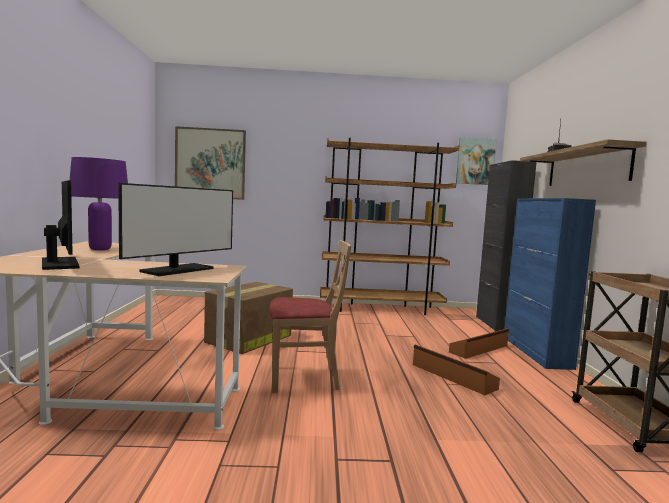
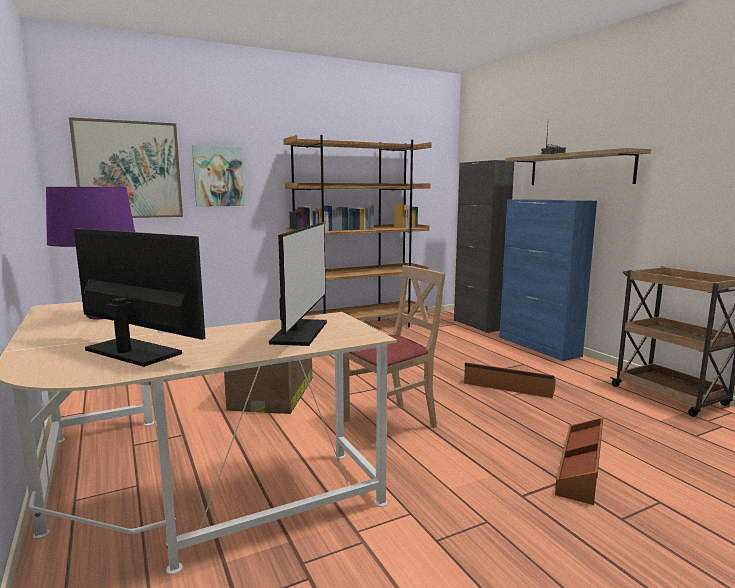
camera: 25 degrees left, 5 degrees up
brown storage box [449,328,509,359] -> brown storage box moved to [555,418,603,505]
picture [456,137,497,185] -> picture moved to [192,145,244,207]

